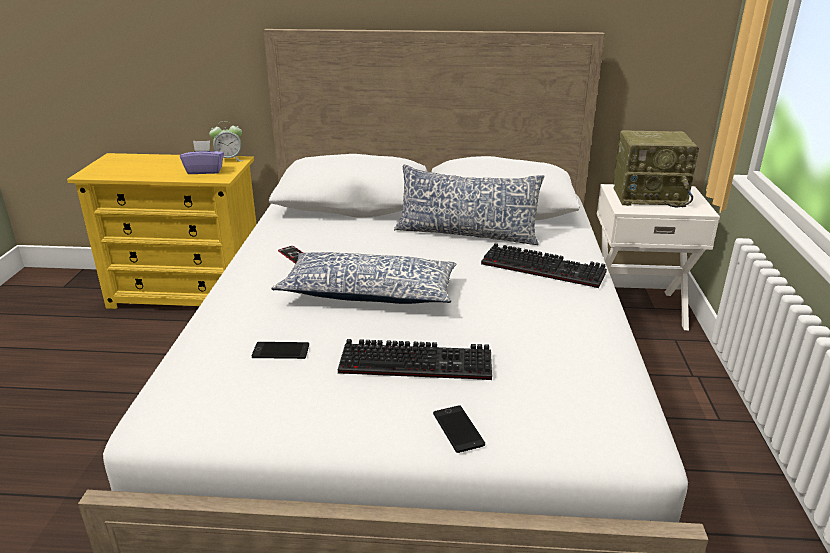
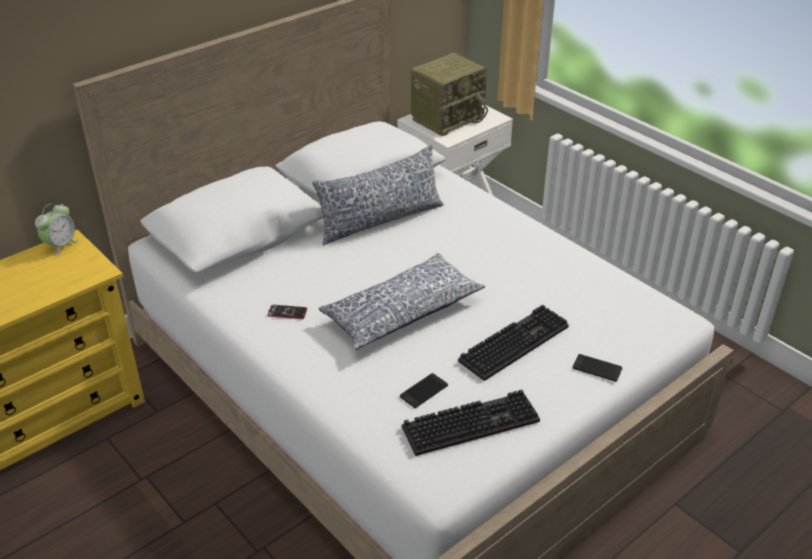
camera: 45 degrees left, 10 degrees up
purple tissue box [180,140,224,174] -> none
keyboard [481,243,607,288] -> keyboard moved to [402,390,540,456]

